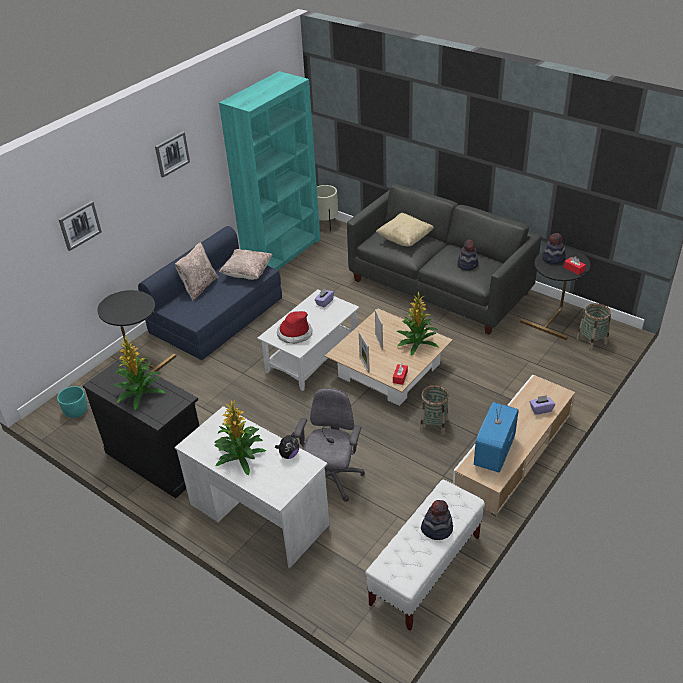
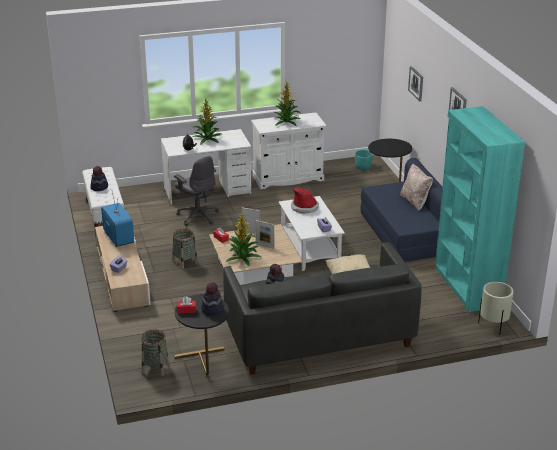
camera: 125 degrees right, 10 degrees down
black cabinet [82,358,199,498] -> white cabinet [251,112,327,189]
beige pillow [219,249,272,280] -> none

